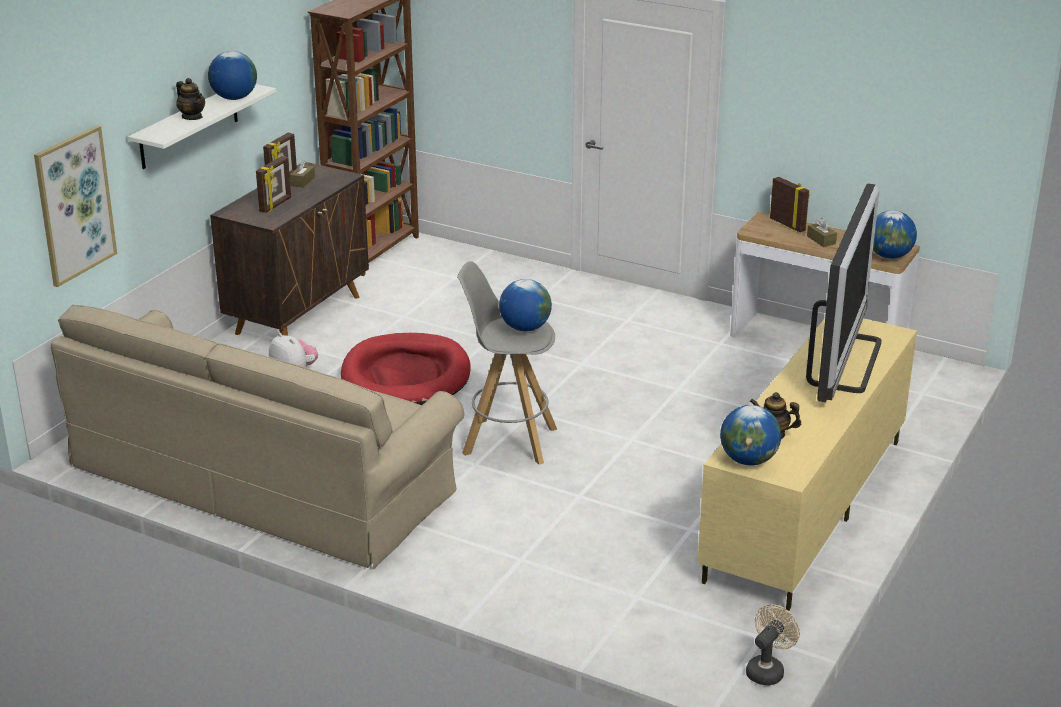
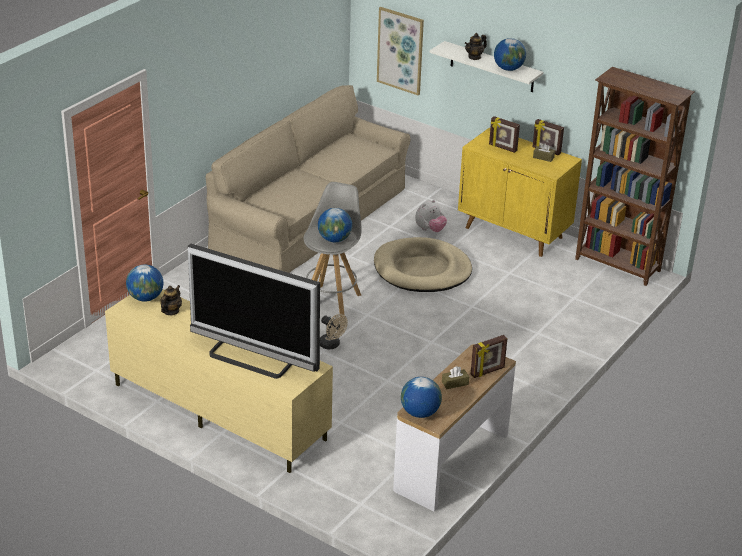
camera: 95 degrees right, 5 degrees up
brown cabinet [210,162,369,336] -> yellow cabinet [458,128,582,257]
red dog bed [341,333,471,405] -> beige dog bed [374,237,472,292]
beige fan [746,604,800,685] -> beige fan moved to [320,314,348,350]

